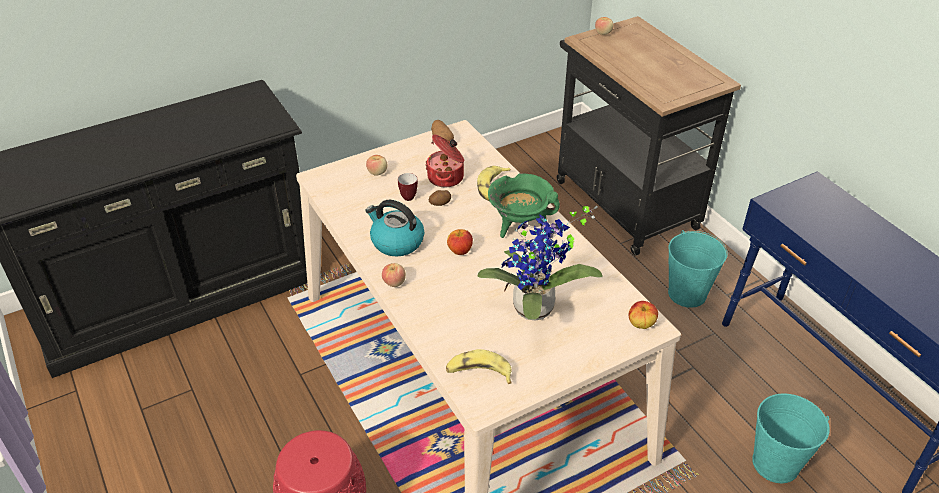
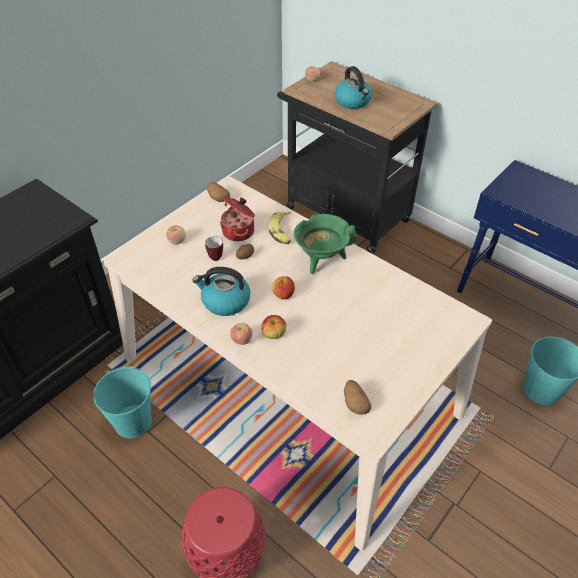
camera: 20 degrees left, 5 degrees up
banana [446,349,512,384] -> potato [344,380,371,415]
potted plant [477,206,603,320] -> none
apple [629,301,658,329] -> apple moved to [261,315,286,339]
turquoise bucket [668,230,728,308] -> turquoise bucket moved to [93,366,152,439]
none -> kettle [335,66,372,109]

